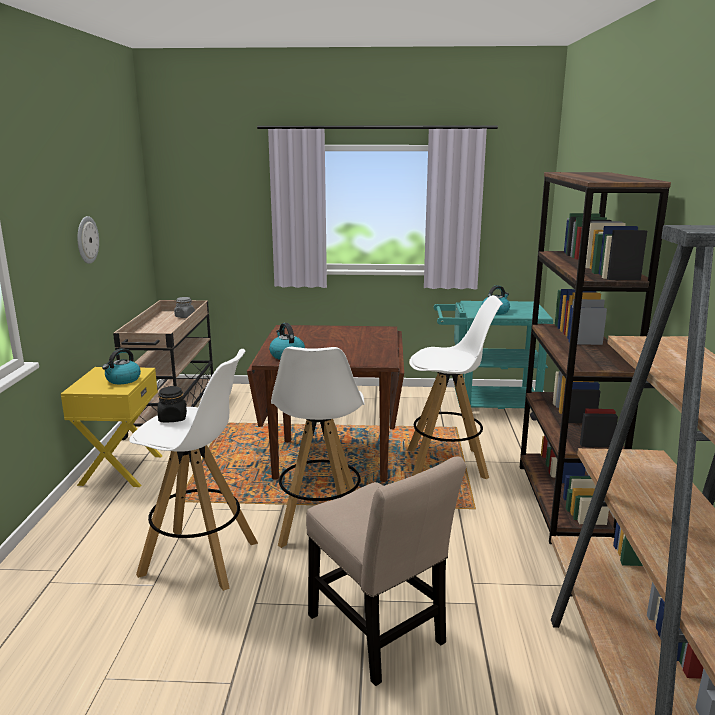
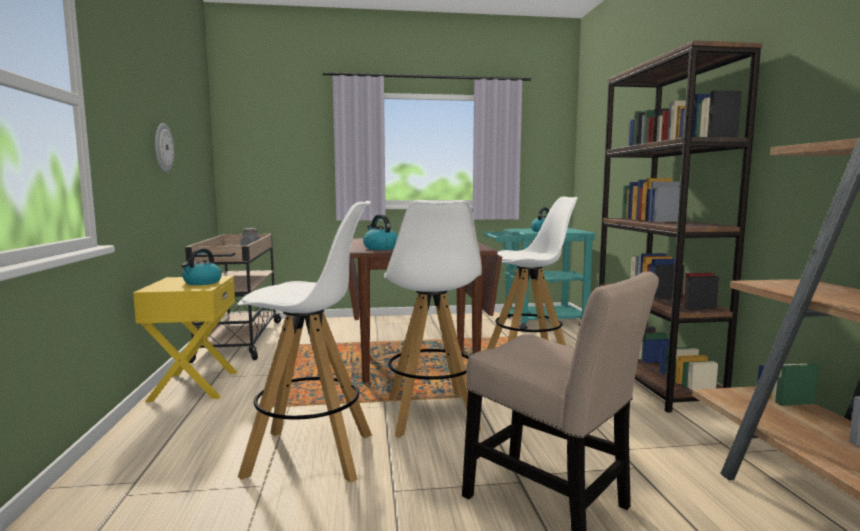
camera: 10 degrees left, 10 degrees down
black jar [157,386,187,422] -> none

